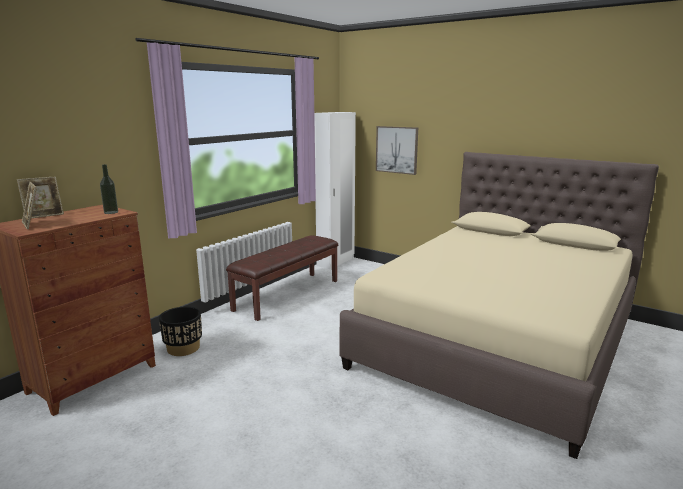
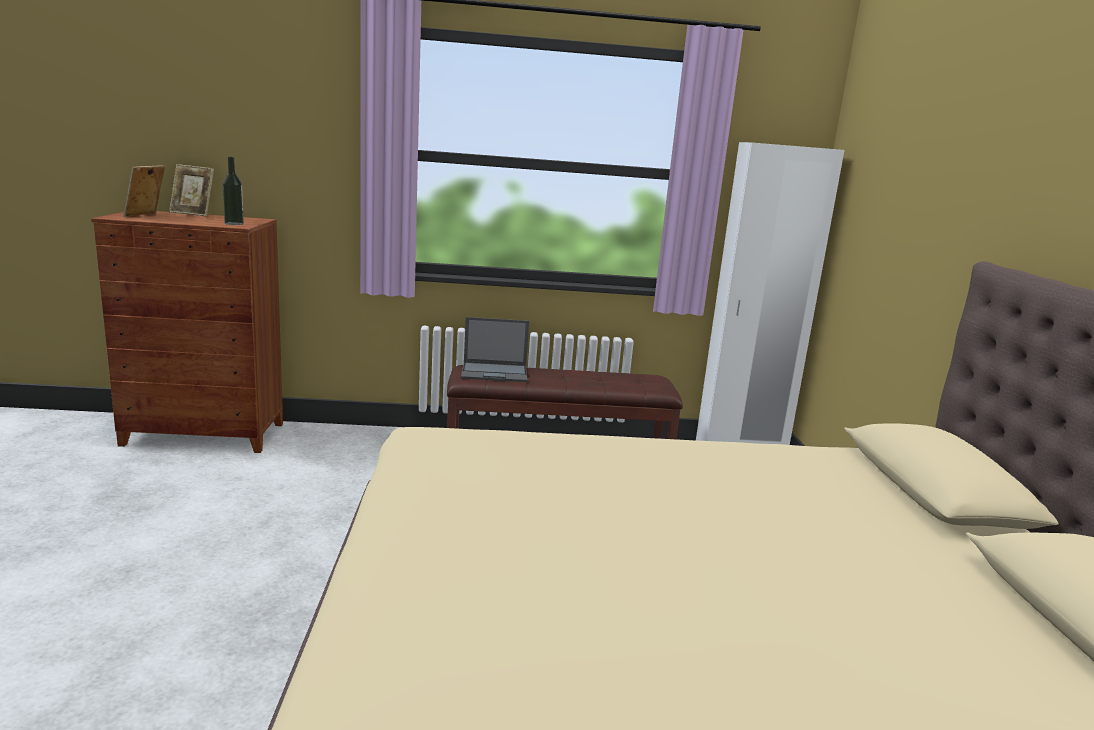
camera: 50 degrees right, 0 degrees up
black planter [159,307,202,356] -> none
picture [376,126,418,175] -> none
none -> laptop [461,317,529,382]

